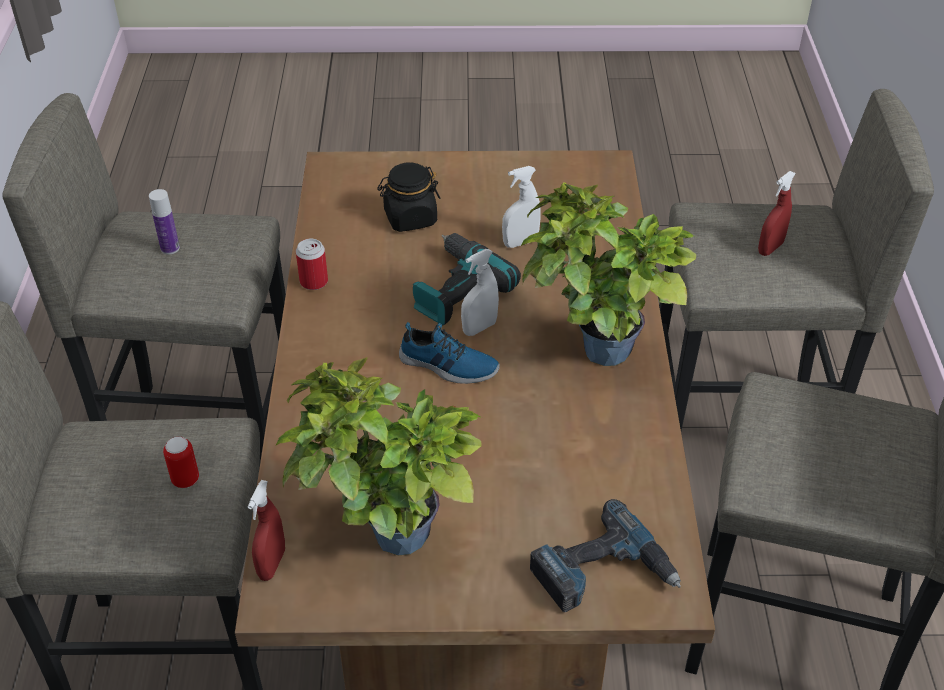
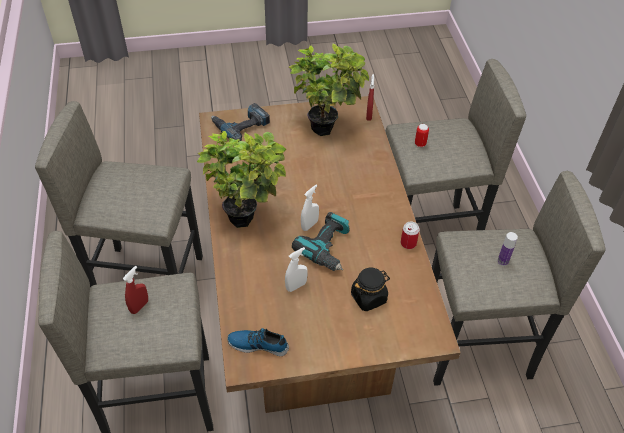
camera: 170 degrees right, 5 degrees up
shoe [399,322,500,384] -> shoe moved to [227,328,289,356]

